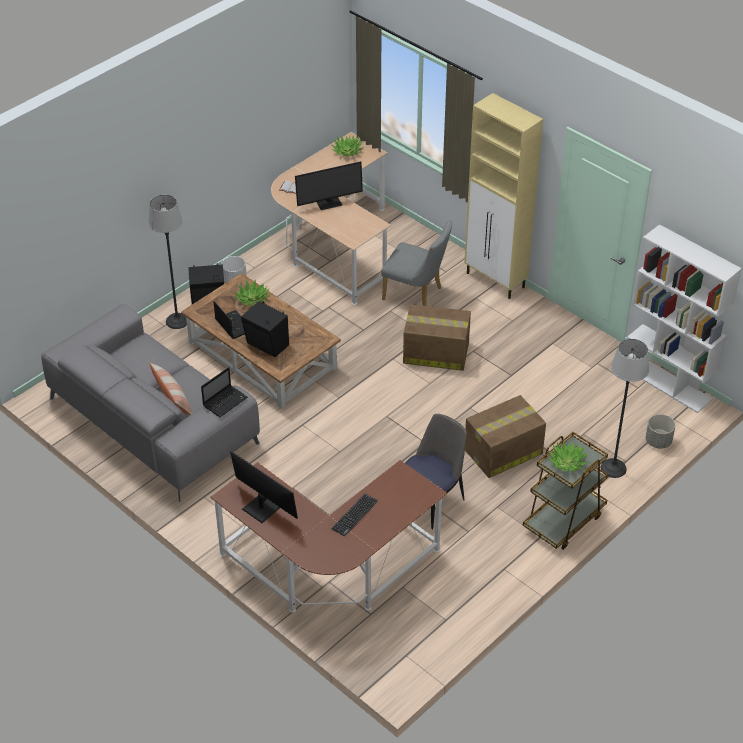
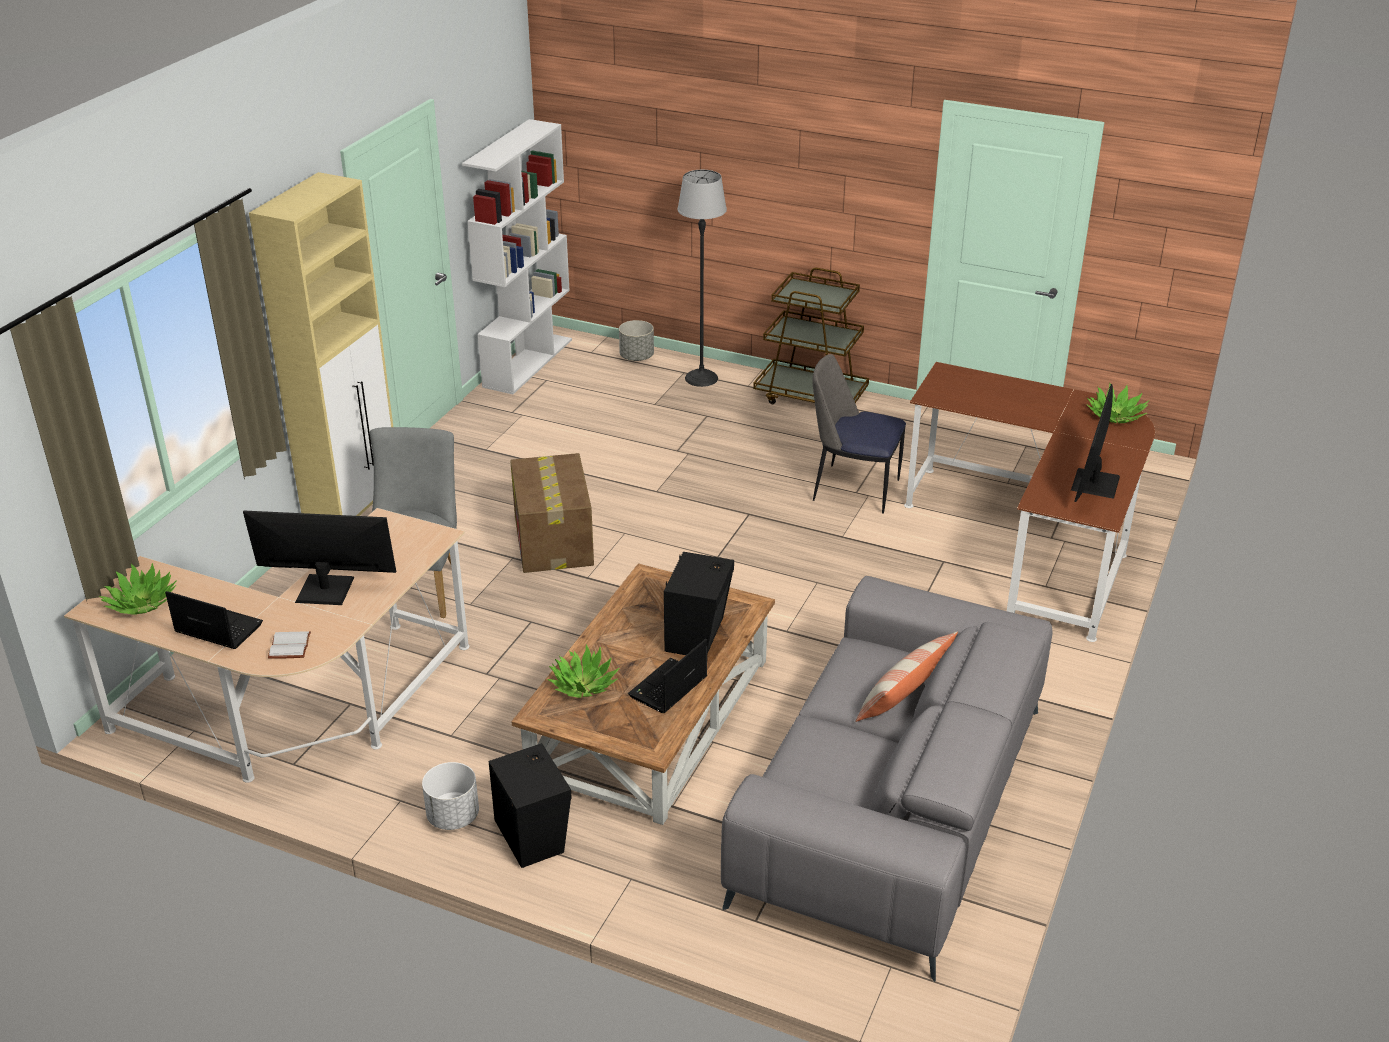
camera: 110 degrees left, 10 degrees down
floor lamp [148,195,187,329] -> none
laptop [201,367,248,417] -> laptop moved to [165,591,263,649]
monitor [295,161,363,210] -> monitor turned 45 degrees counterclockwise [243,510,396,605]
keyboard [331,494,378,536] -> none
cardboard box [465,395,546,478] -> none
potted plant [548,441,588,472] -> potted plant moved to [1087,383,1150,423]

